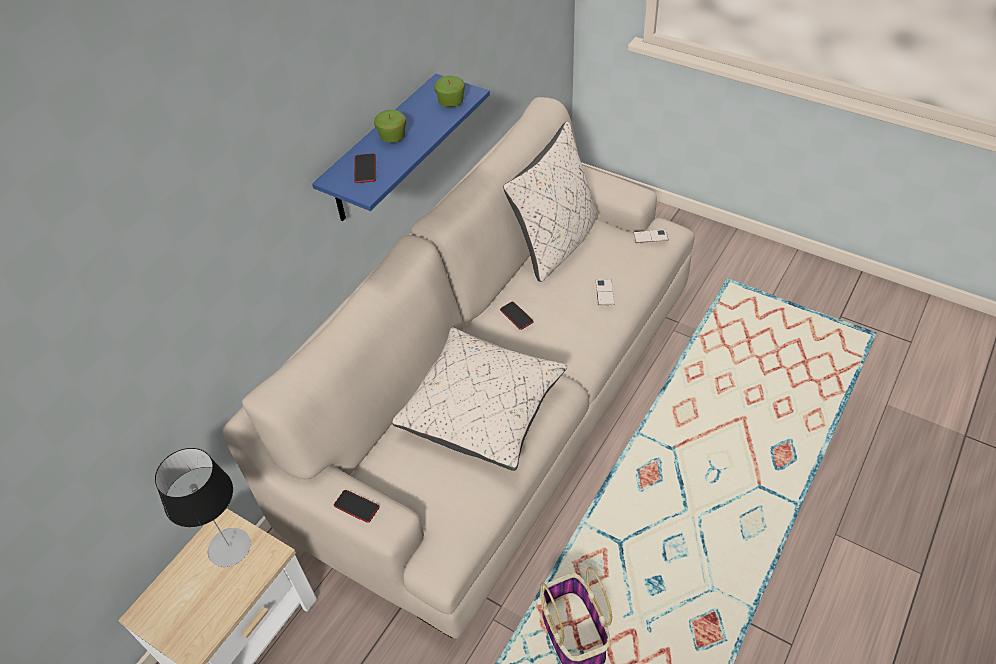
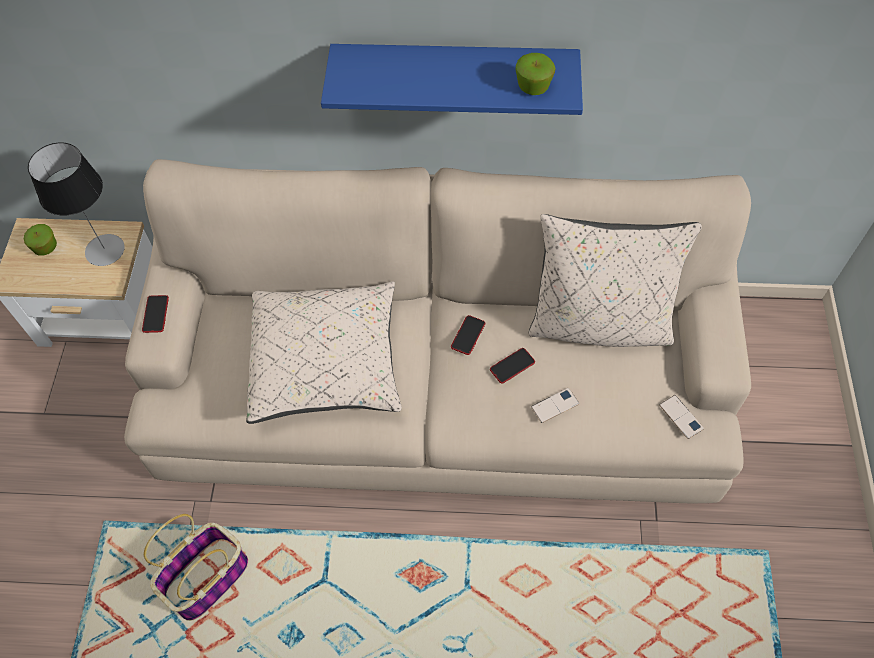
camera: 60 degrees right, 10 degrees up
phone [354,153,376,183] -> phone moved to [490,348,535,383]
apple [374,110,406,143] -> apple moved to [24,224,57,256]

